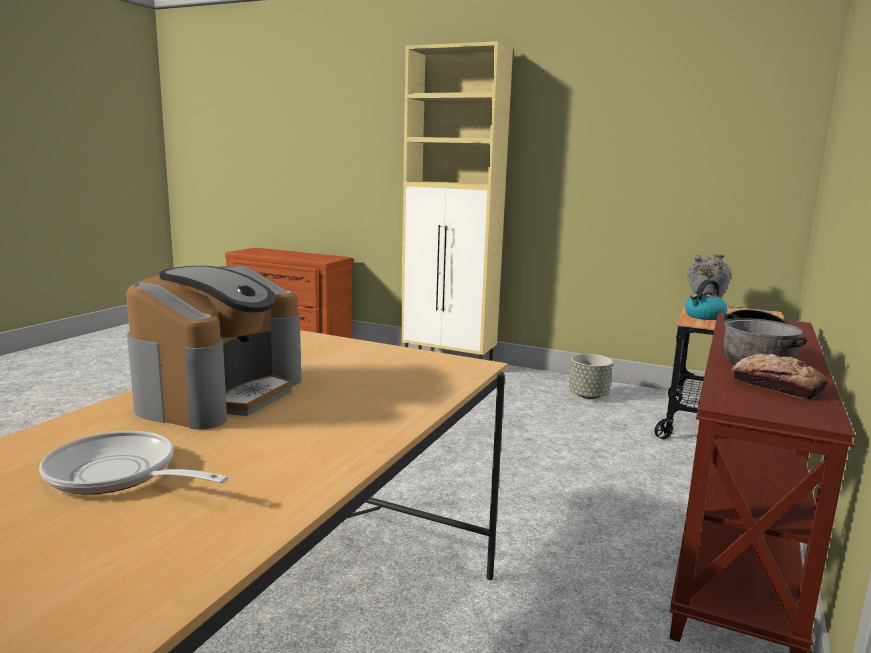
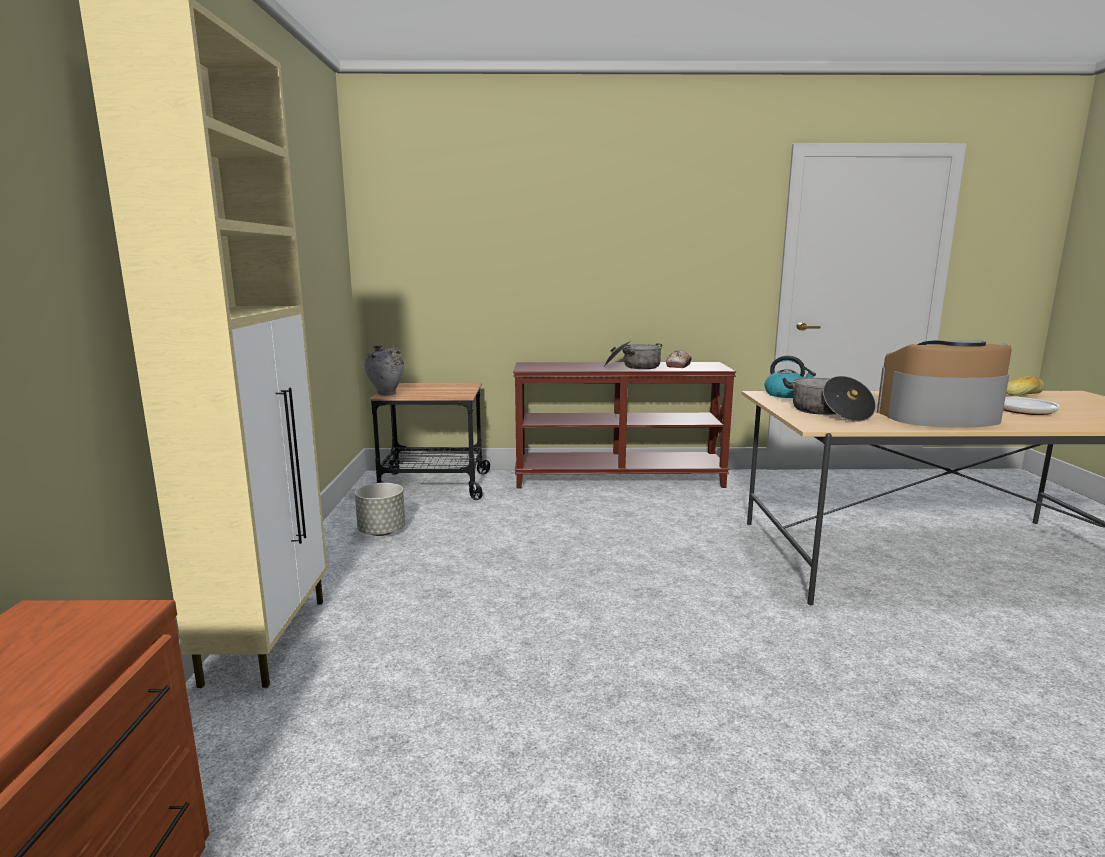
camera: 115 degrees left, 0 degrees up
kettle [685,279,727,320] -> kettle moved to [765,356,816,398]
none -> cooking pot [782,376,876,422]
none -> bread [1006,376,1044,396]

